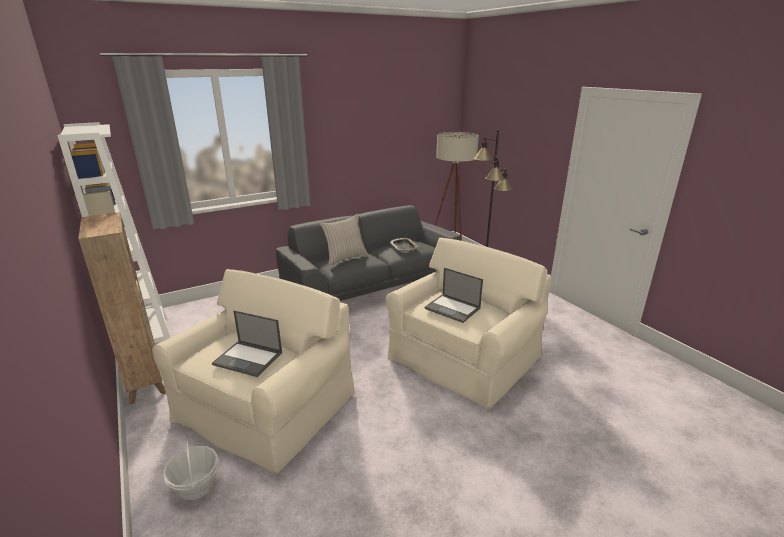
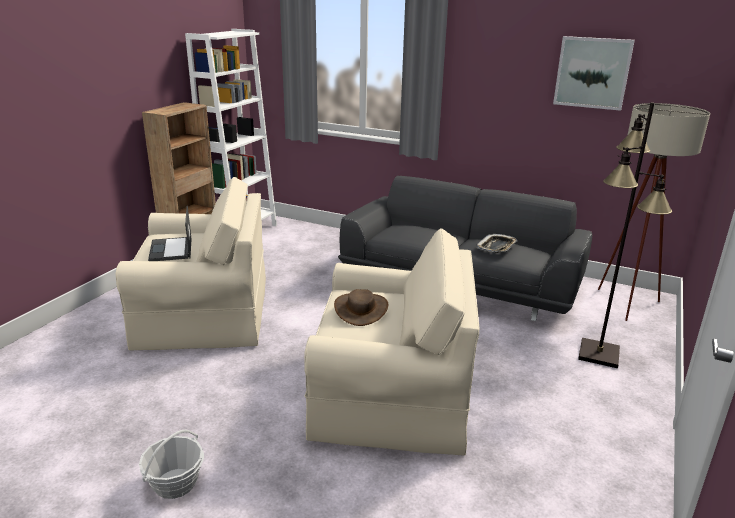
camera: 55 degrees right, 0 degrees up
basket [163,441,219,500] -> basket moved to [139,430,204,499]
beige pillow [319,214,368,266] -> none
laptop [424,268,483,323] -> brown hat [334,289,389,326]
none -> picture [553,36,635,111]

